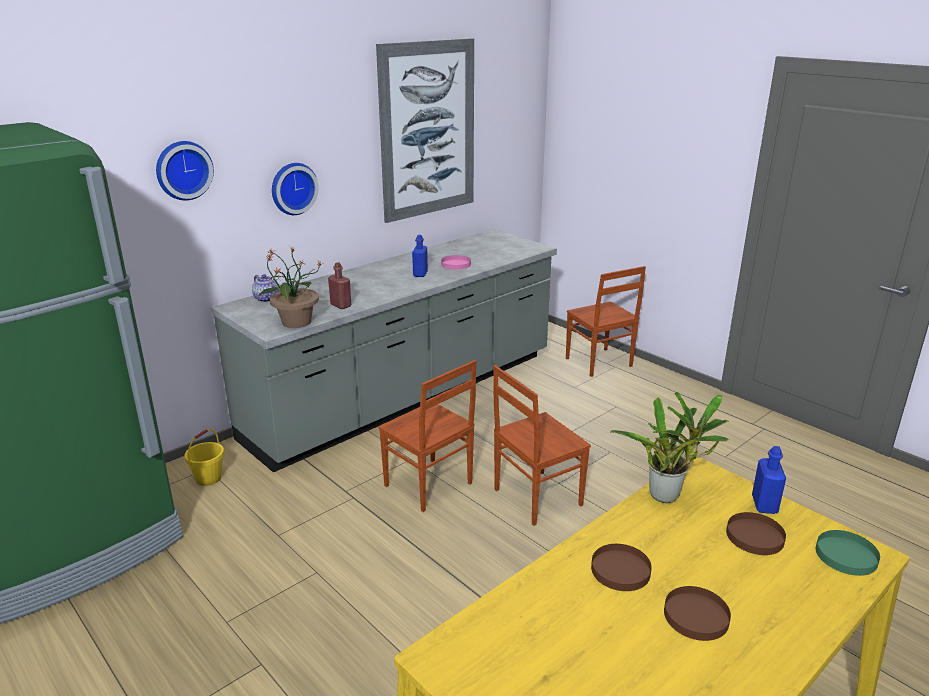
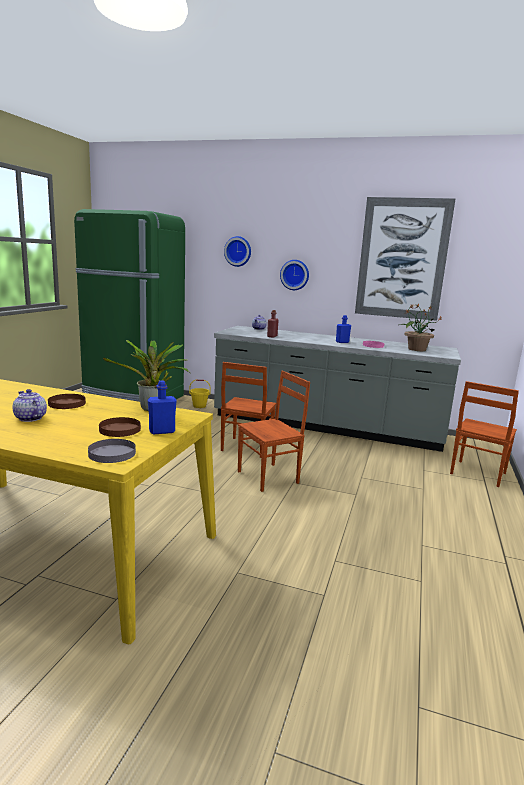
camera: 60 degrees right, 10 degrees down
potted plant [258,246,322,328] -> potted plant moved to [399,305,442,351]
brown chair [493,365,591,526] -> brown chair turned 120 degrees clockwise [238,371,310,492]
brown plate [664,586,731,641] -> teapot [13,389,47,422]
green plate [816,530,880,576] -> grey plate [88,439,136,463]

